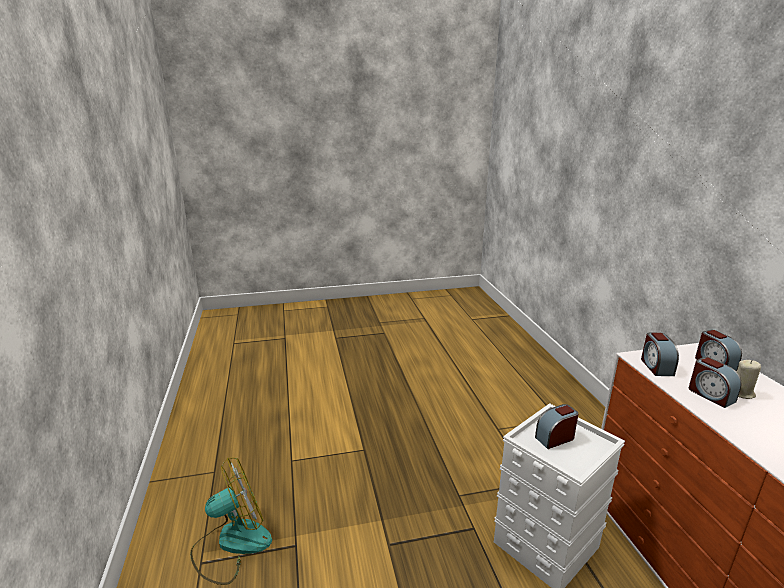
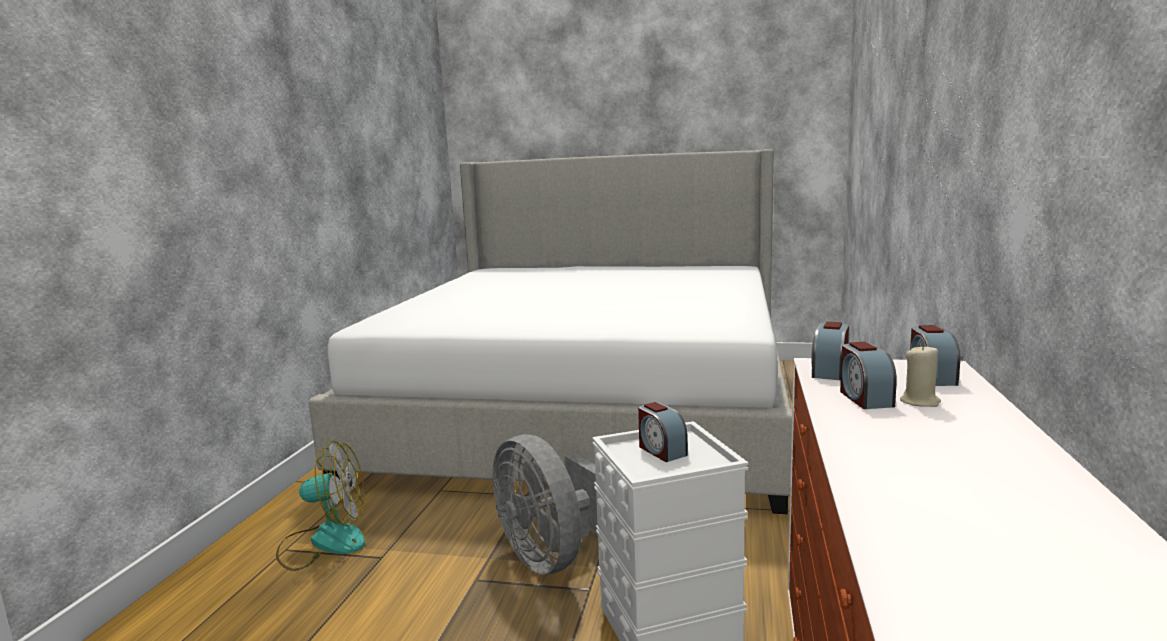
camera: 25 degrees right, 10 degrees down
alarm clock [535,404,578,449] -> alarm clock turned 120 degrees counterclockwise [638,402,688,462]
none -> bed [309,149,792,514]
none -> grey fan [492,434,598,575]

